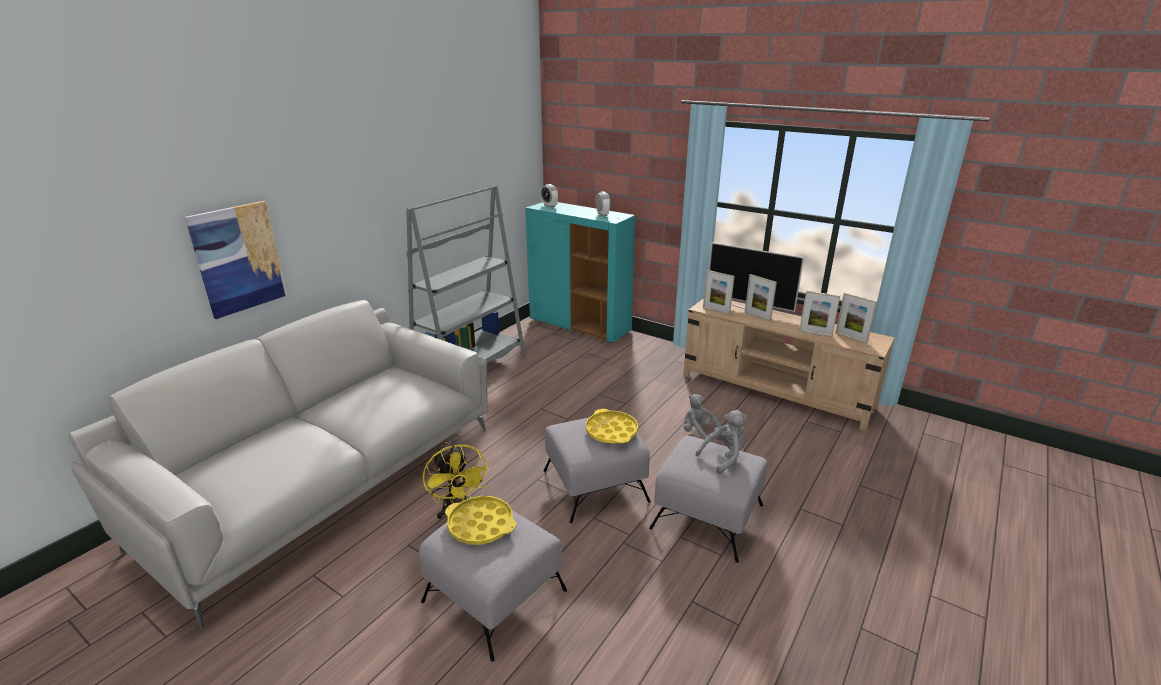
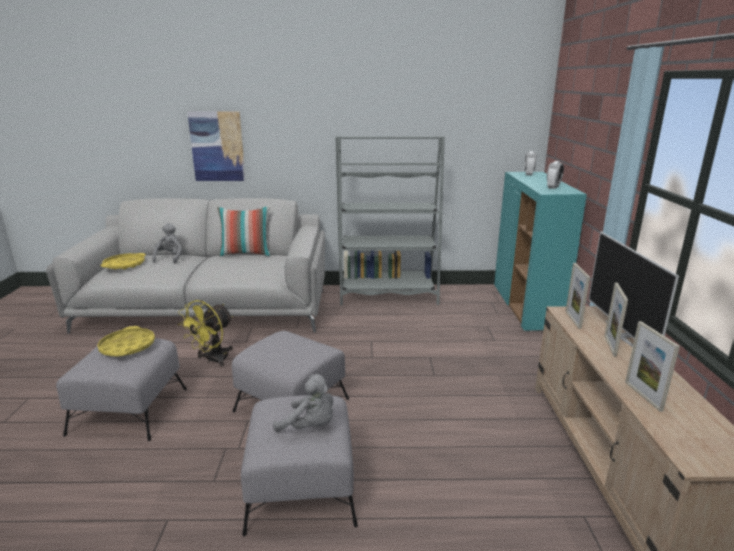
camera: 55 degrees right, 5 degrees down
yellow tray [586,409,638,443] -> yellow tray moved to [101,253,146,270]
grey plush toy [684,394,722,442] -> grey plush toy moved to [152,223,182,263]
picture frame [835,293,877,343] -> none
none -> pillow [217,206,271,256]

